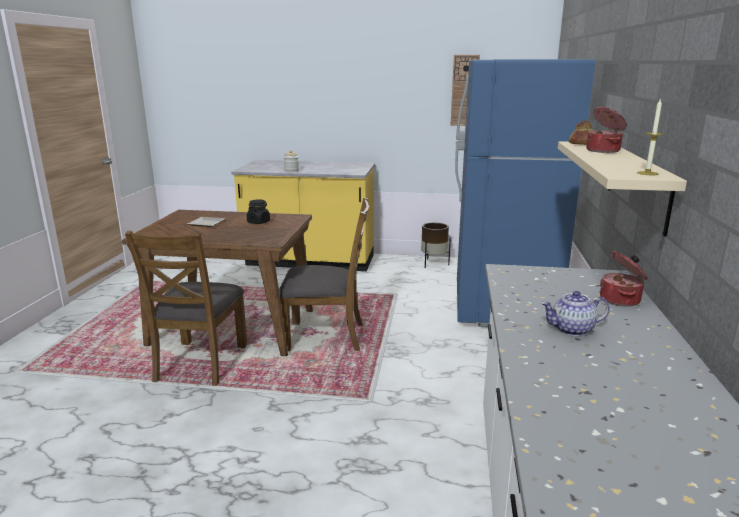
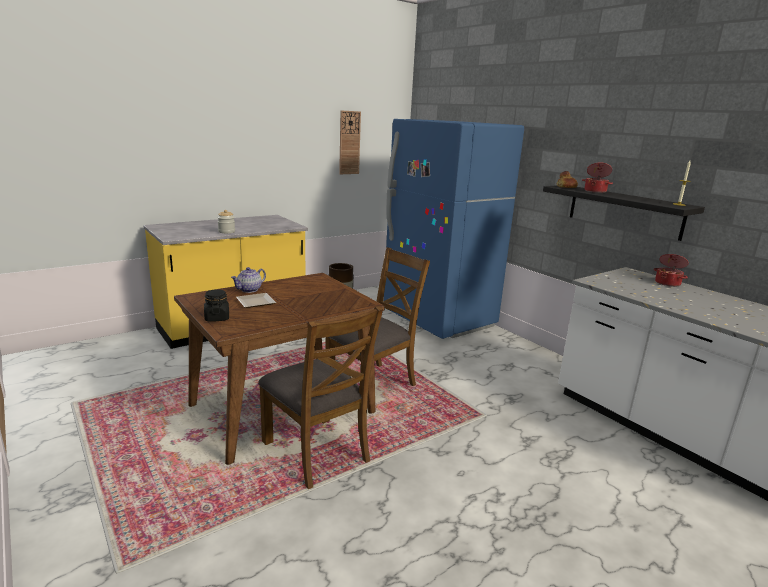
camera: 45 degrees left, 0 degrees up
black jar [247,199,270,224] -> black jar moved to [204,289,229,321]
teapot [541,291,610,336] -> teapot moved to [231,267,266,293]
beige shelf [558,141,687,236] -> black shelf [543,185,705,241]

